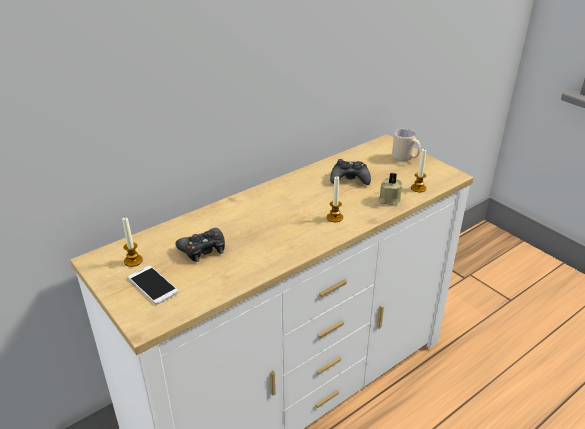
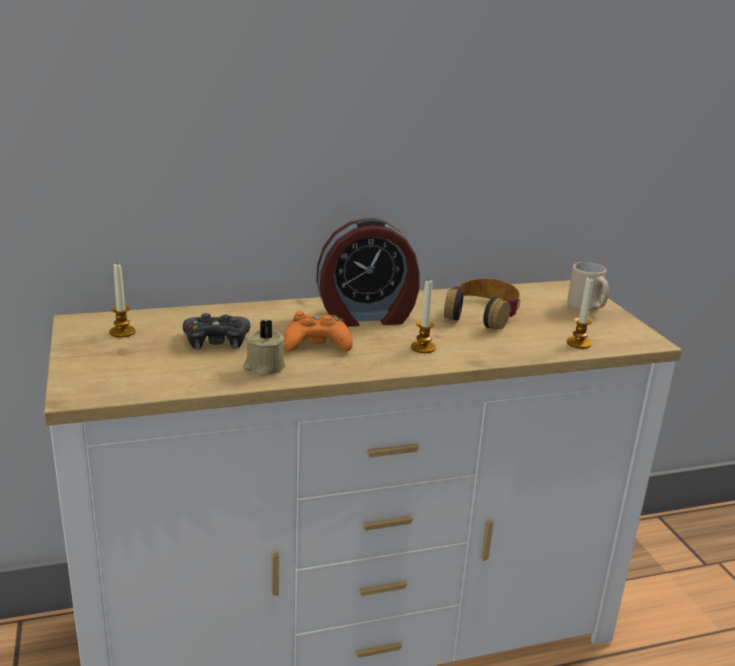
camera: 20 degrees right, 10 degrees down
phone [128,266,179,305] -> none
black game controller [330,159,371,185] -> headphones [444,279,520,330]
beige candle [378,172,403,206] -> beige candle moved to [243,319,285,376]
none -> orange game controller [284,311,353,352]
none -> alarm clock [316,218,420,327]

